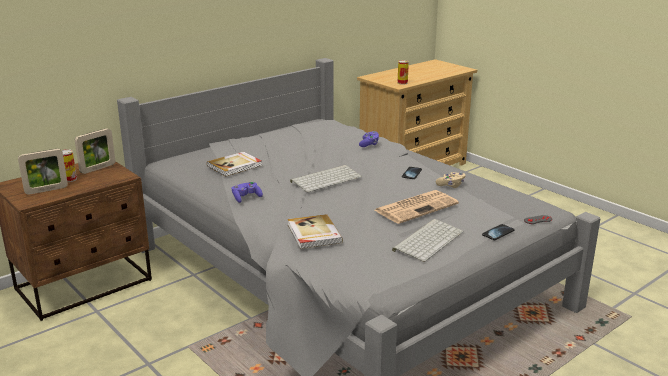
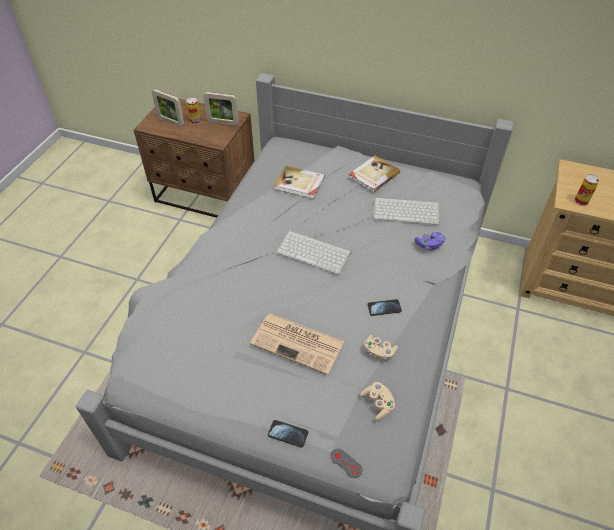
camera: 60 degrees right, 25 degrees up
purple game controller [231,182,263,203] -> none
book [288,214,343,249] -> book moved to [349,156,400,193]
keyboard [392,219,463,262] -> keyboard moved to [373,197,440,225]
none -> beige game controller [360,382,395,421]

